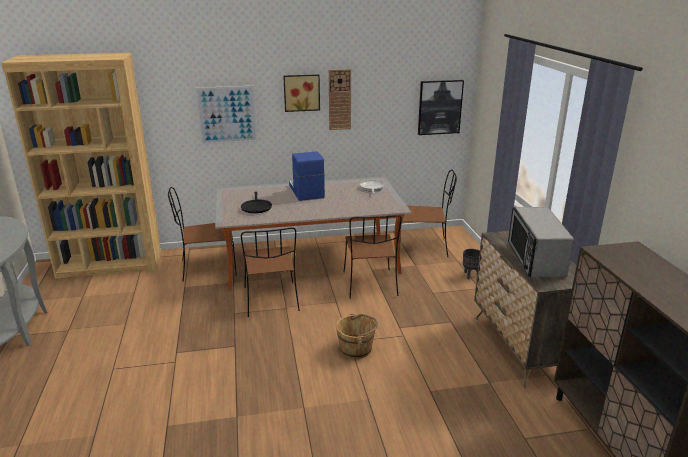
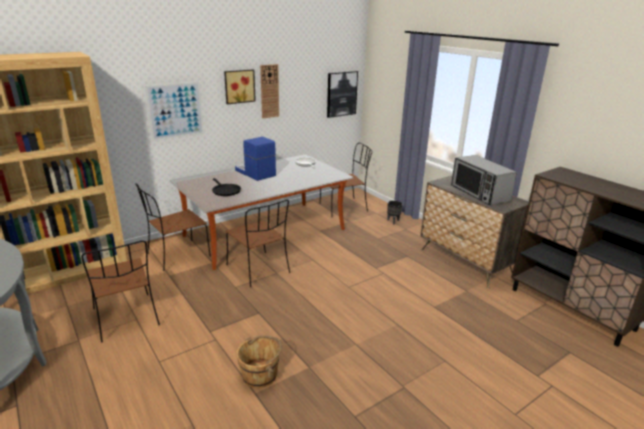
camera: 25 degrees left, 0 degrees up
brown bucket [336,313,378,359] -> brown bucket moved to [236,335,282,388]
brown chair [344,215,402,299] -> brown chair moved to [81,241,160,343]

